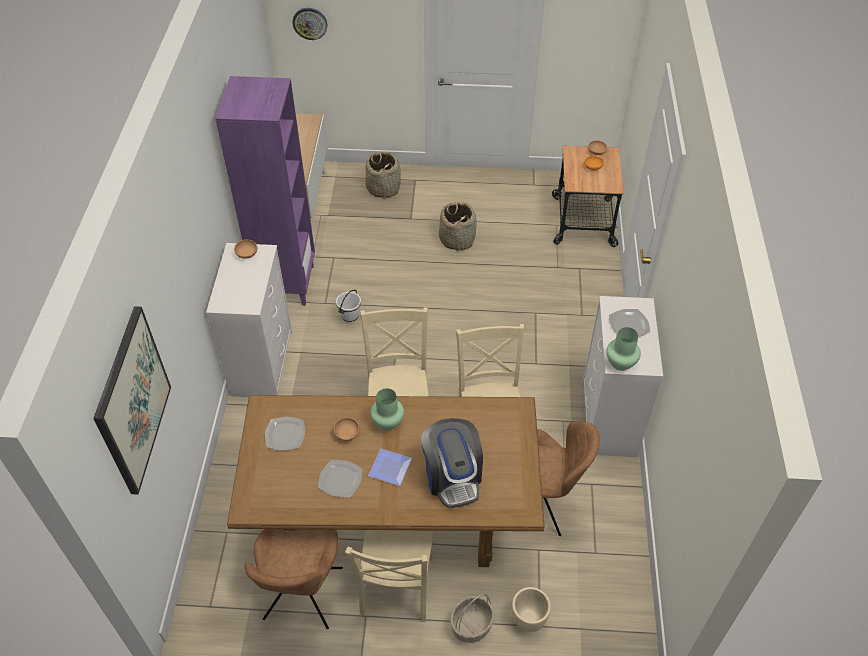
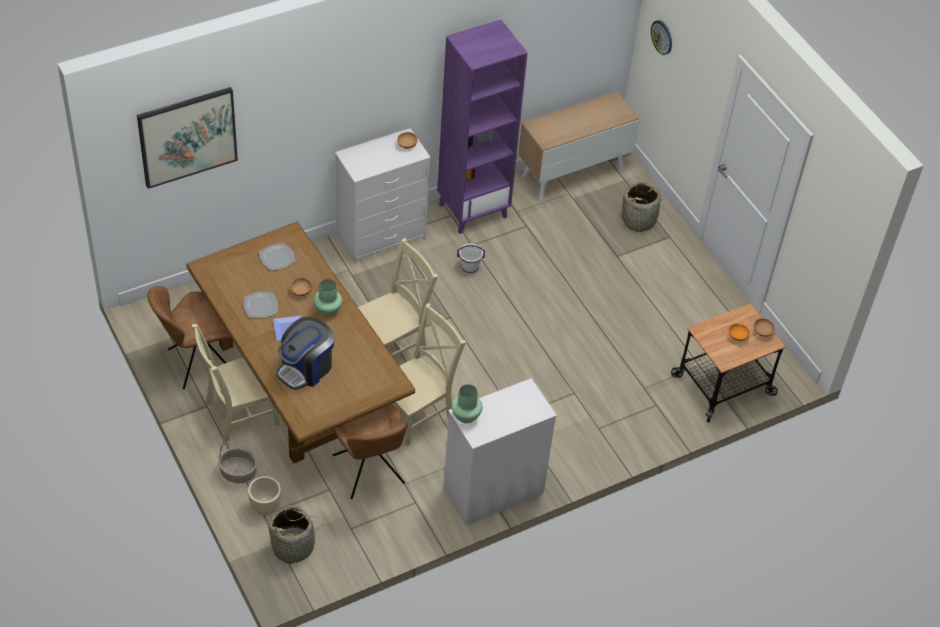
camera: 55 degrees right, 0 degrees up
basket [439,202,477,251] -> basket moved to [268,505,322,564]
plate [609,309,650,337] -> none

